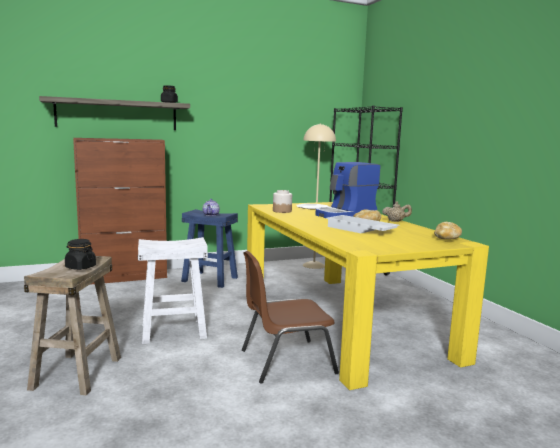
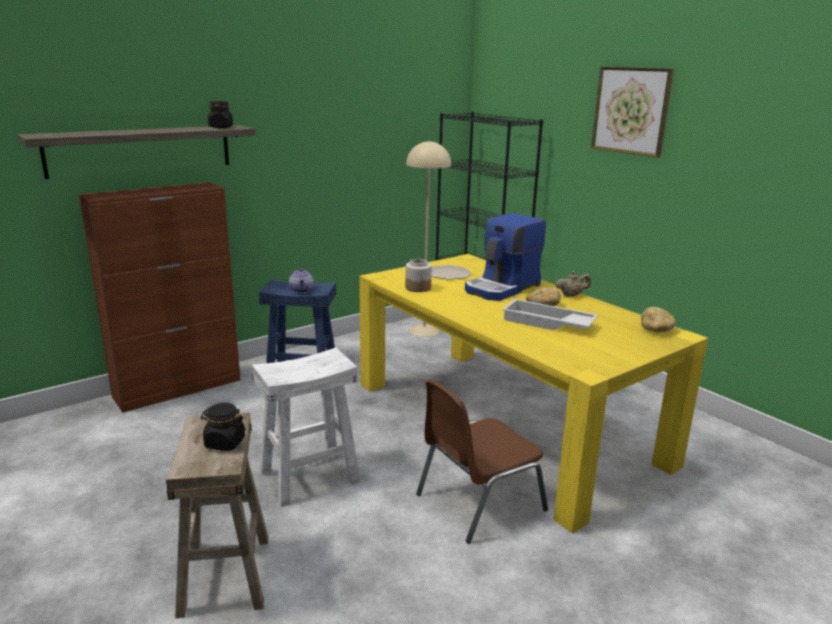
camera: 15 degrees left, 10 degrees up
none -> picture [591,67,674,158]

